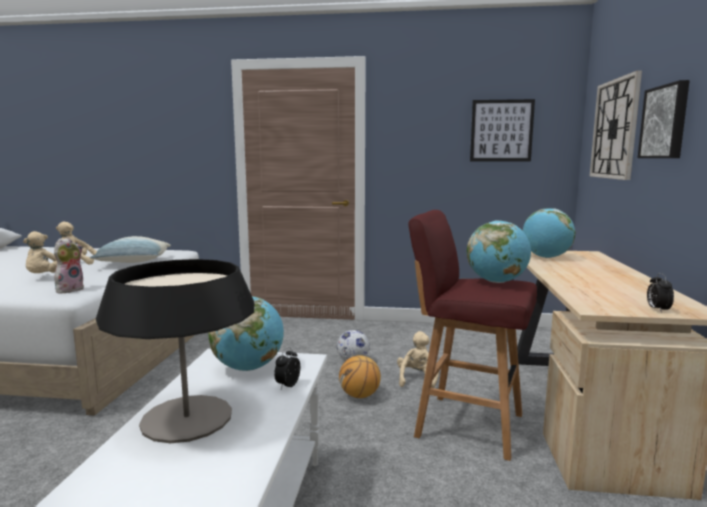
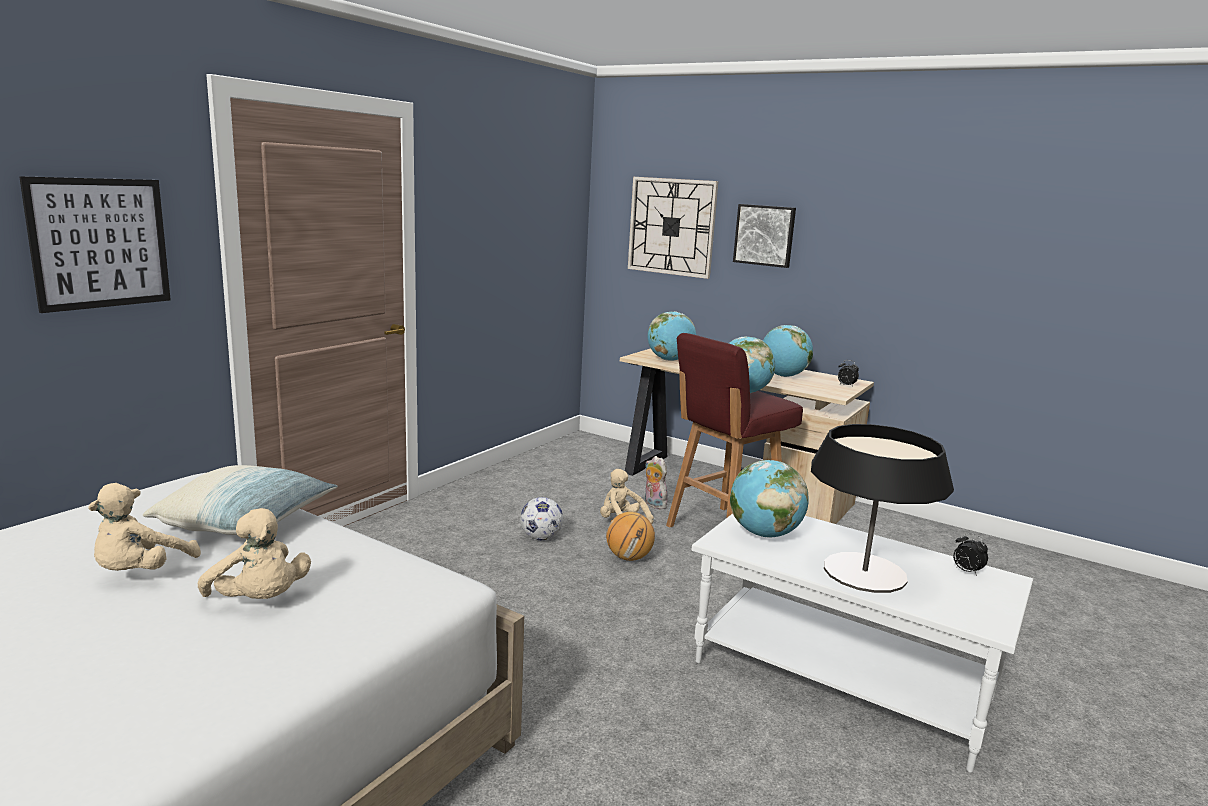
camera: 65 degrees left, 5 degrees up
plush toy [54,237,84,294] -> plush toy moved to [645,456,668,509]
alarm clock [274,347,300,389] -> alarm clock moved to [953,533,988,576]
picture [470,99,535,161] -> picture moved to [19,176,171,313]
none -> globe [763,325,813,377]

